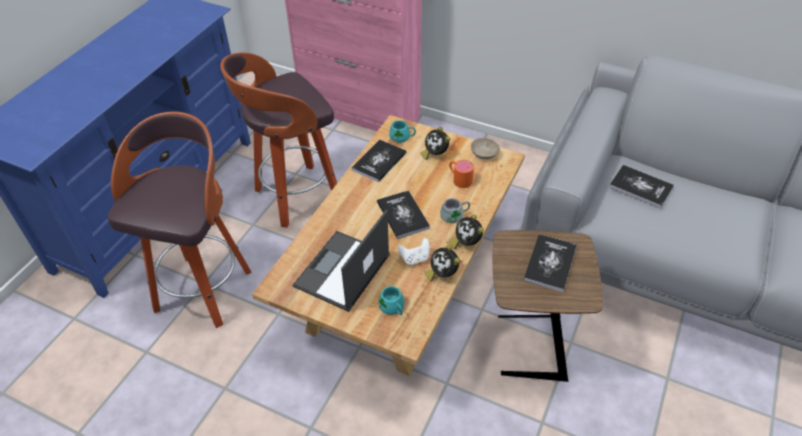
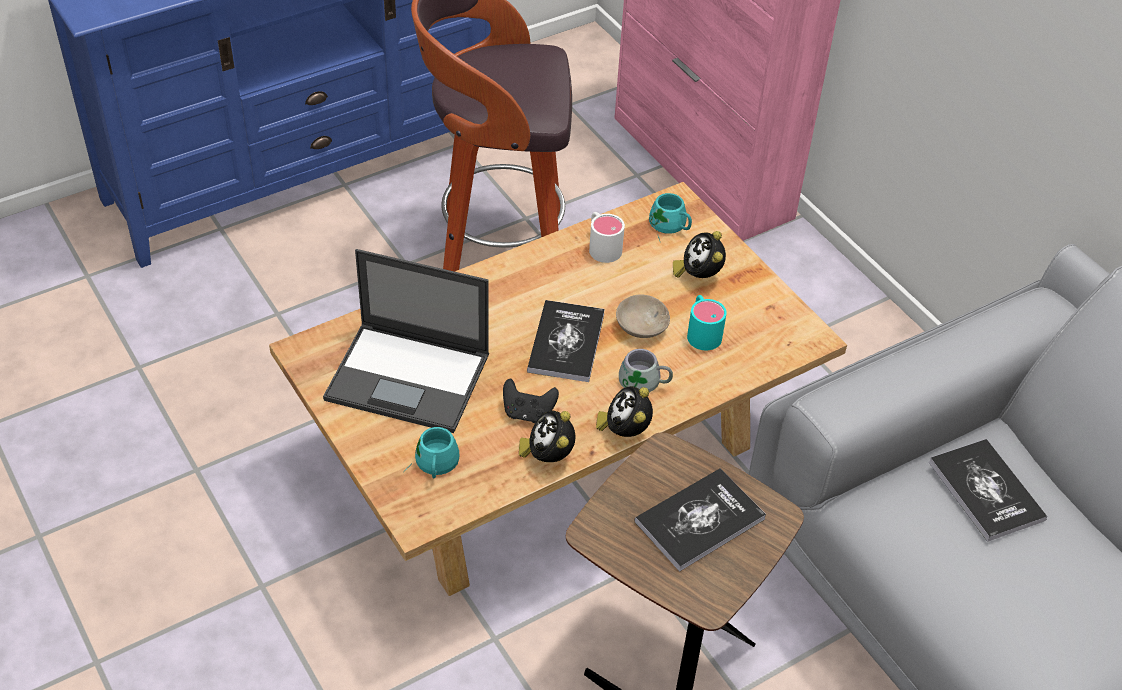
camera: 30 degrees right, 0 degrees up
stool [108,112,252,328] -> none
laptop [293,210,390,312] -> laptop turned 135 degrees counterclockwise [323,249,489,433]
book [351,139,406,182] -> white mug [589,212,625,263]
white game controller [398,238,430,265] -> black game controller [503,379,559,423]
orange mug [449,160,474,188] -> turquoise mug [687,295,727,350]
beige bowl [471,138,500,159] -> beige bowl moved to [616,294,670,338]

